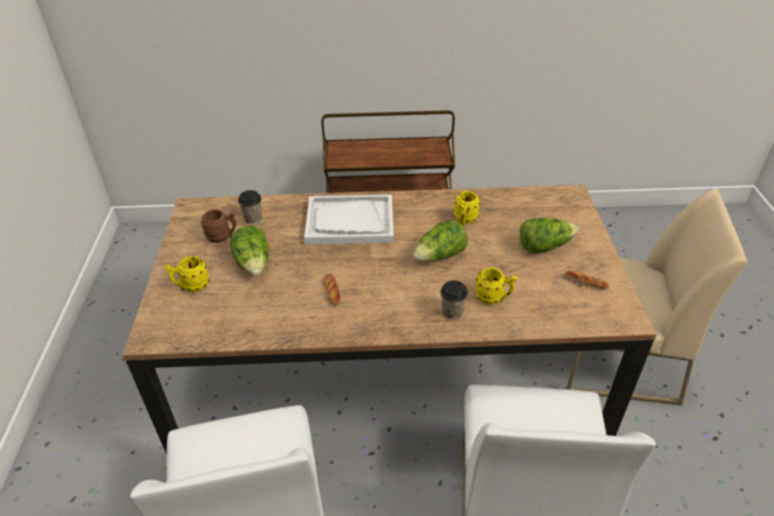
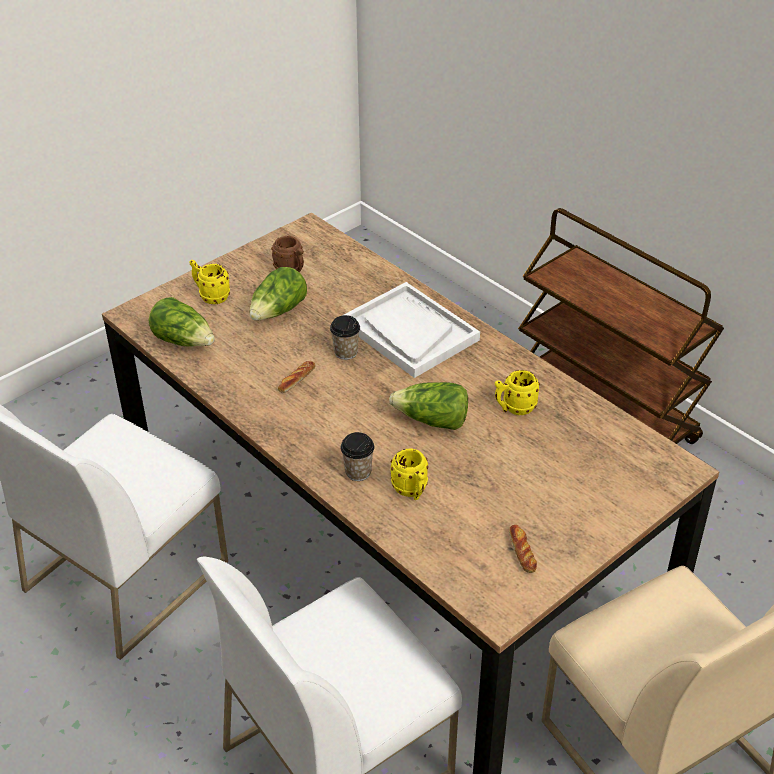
camera: 50 degrees right, 0 degrees up
cup [238,190,262,224] -> cup moved to [330,315,360,360]
lettuce [520,218,579,254] -> lettuce moved to [149,297,215,347]

